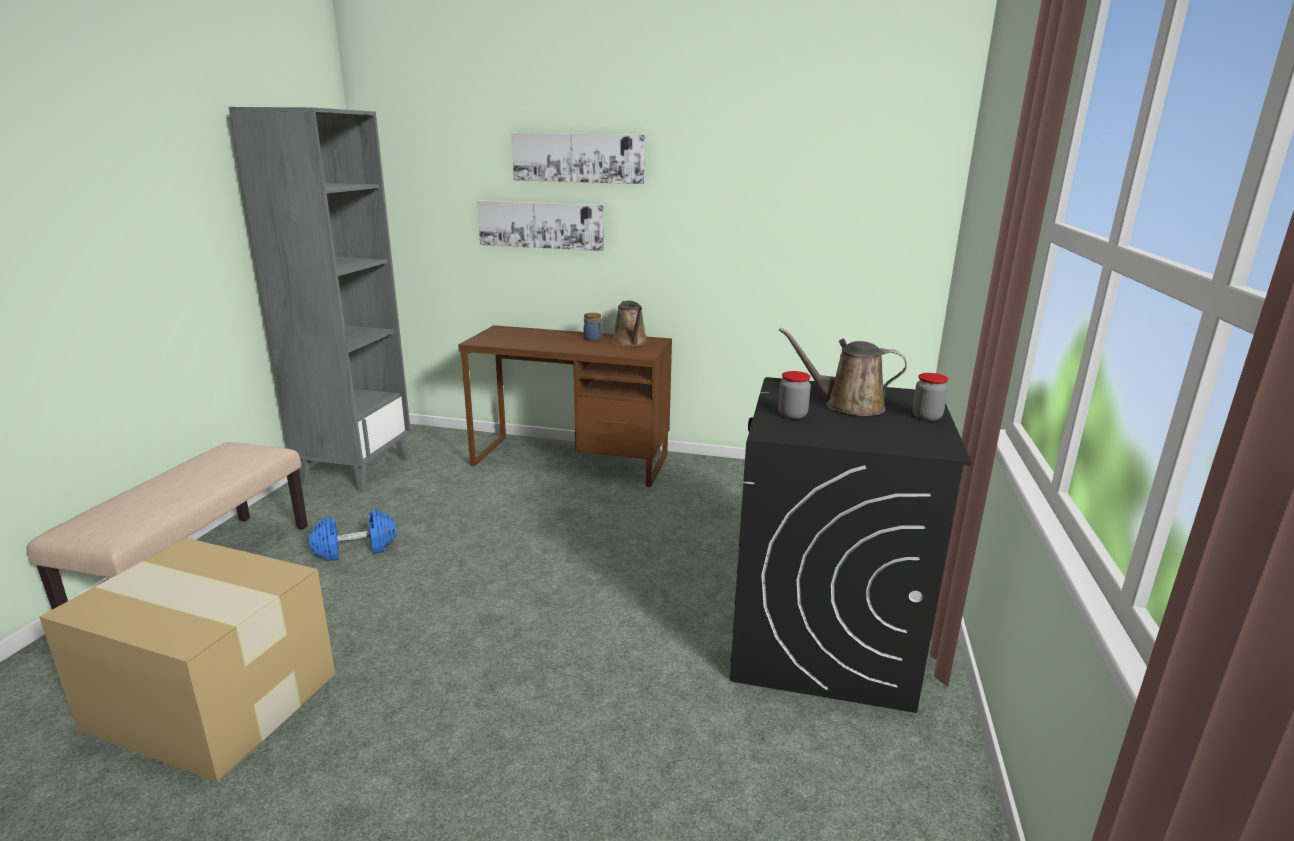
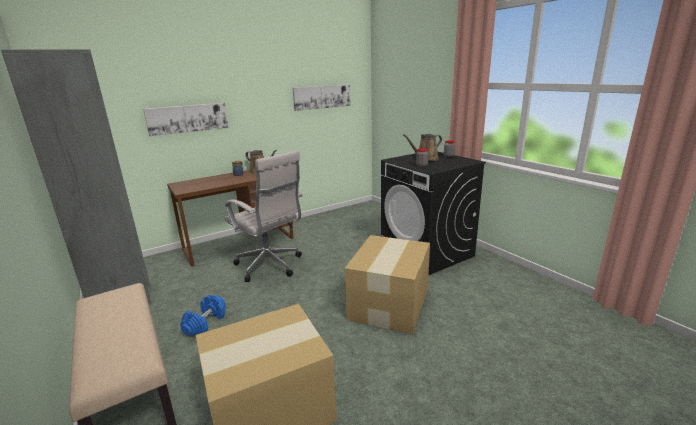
camera: 45 degrees left, 0 degrees up
picture [512,133,645,184] -> picture moved to [292,84,351,111]
none -> white office chair [224,150,303,282]
none -> cardboard box [345,235,430,334]

